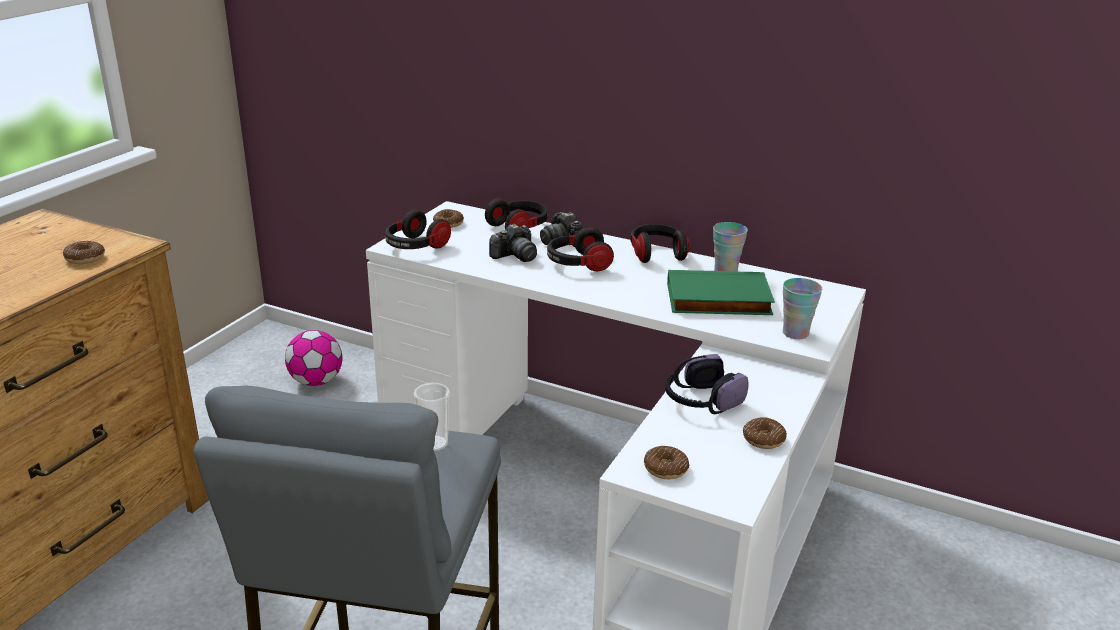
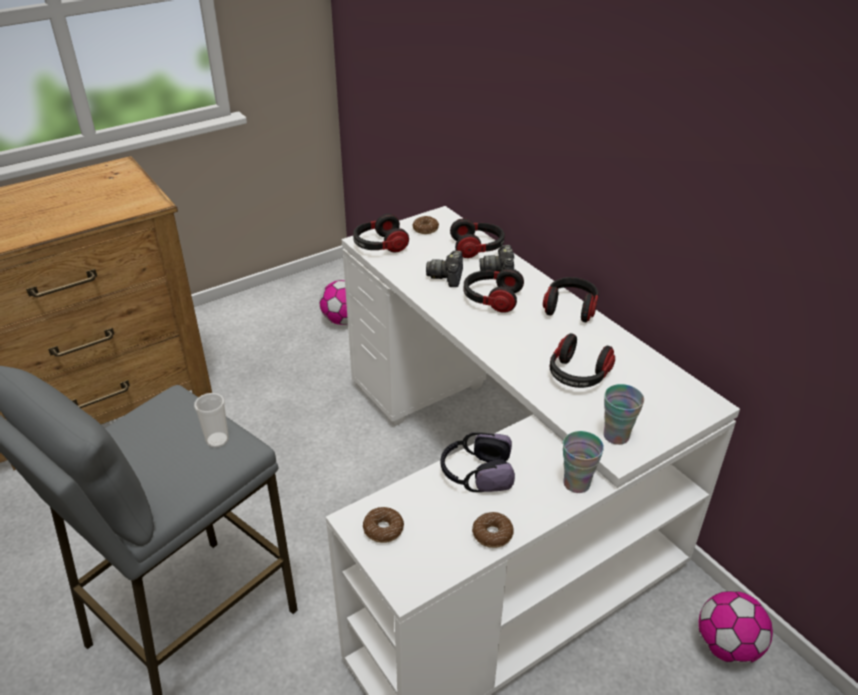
camera: 30 degrees right, 10 degrees up
donut [63,241,105,264] -> none
camera [489,223,537,262] -> camera turned 105 degrees clockwise [426,251,463,287]
green book [667,270,775,315] -> headphones [550,333,615,388]
cup [713,222,748,272] -> cup moved to [563,431,604,493]
none -> football [699,591,773,664]

